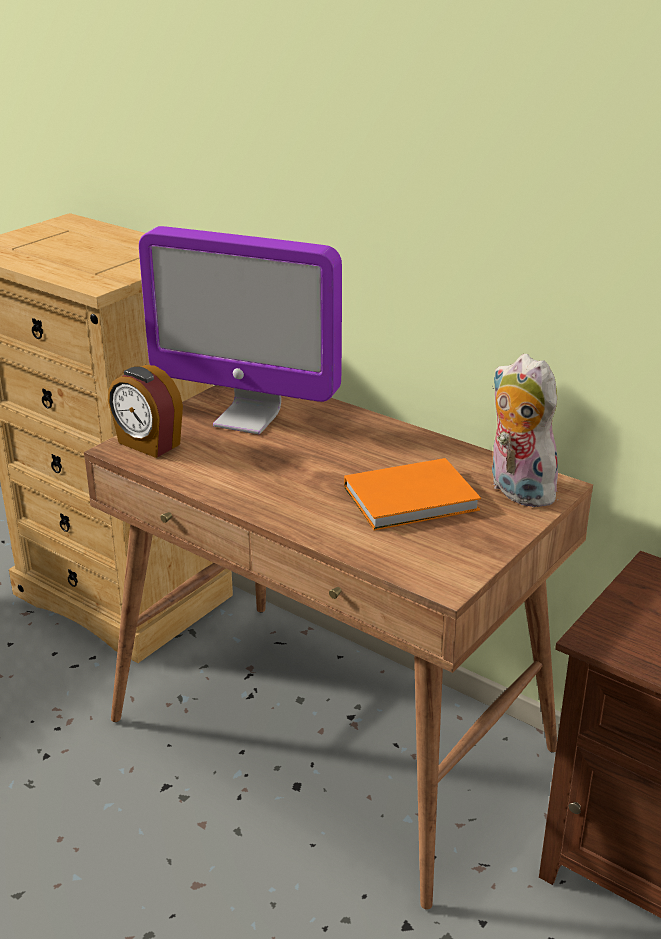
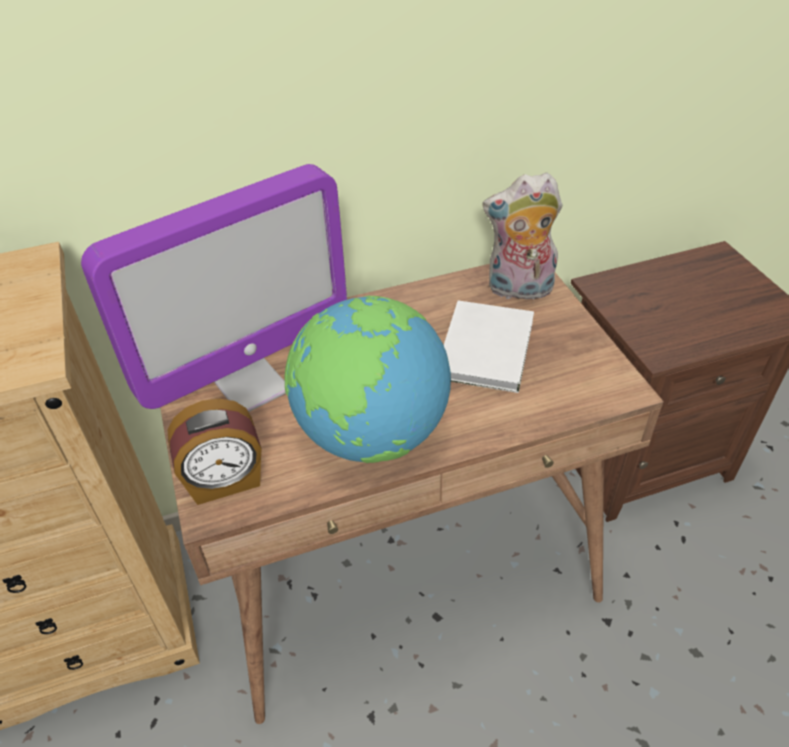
camera: 55 degrees left, 15 degrees up
orange book [344,458,481,530] -> white book [444,300,534,393]
none -> globe [284,296,451,463]

